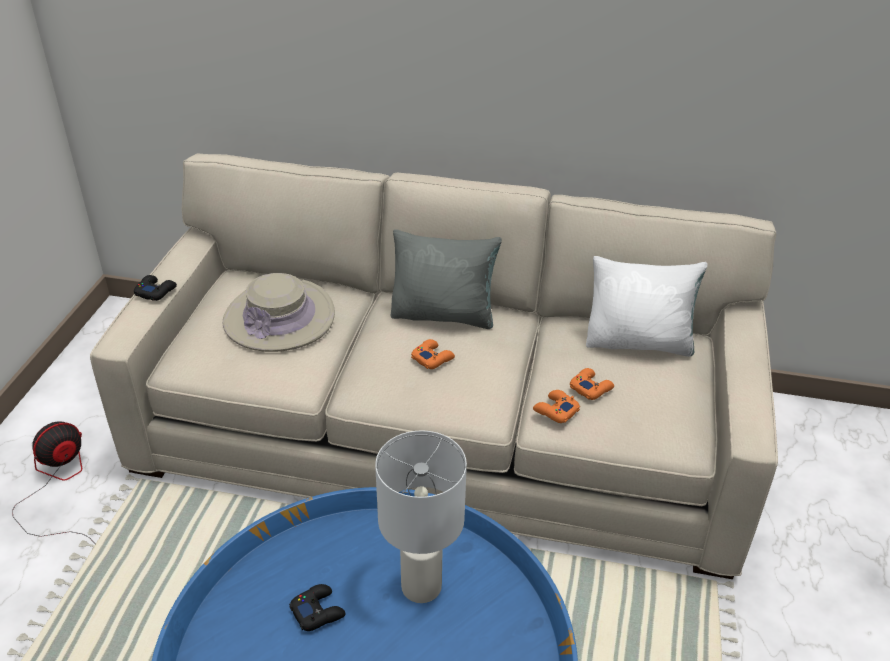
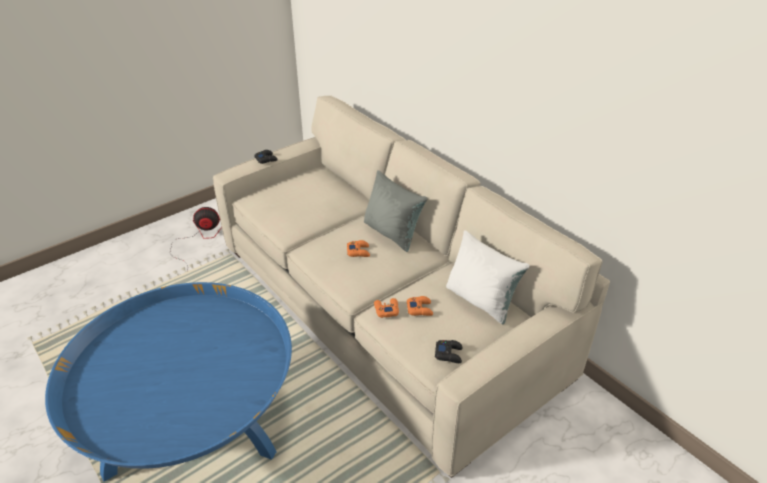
camera: 40 degrees right, 0 degrees up
beige hat [223,273,335,352] -> none
black game controller [289,584,345,631] -> black game controller moved to [435,340,463,363]
white table lamp [375,431,467,603] -> none

